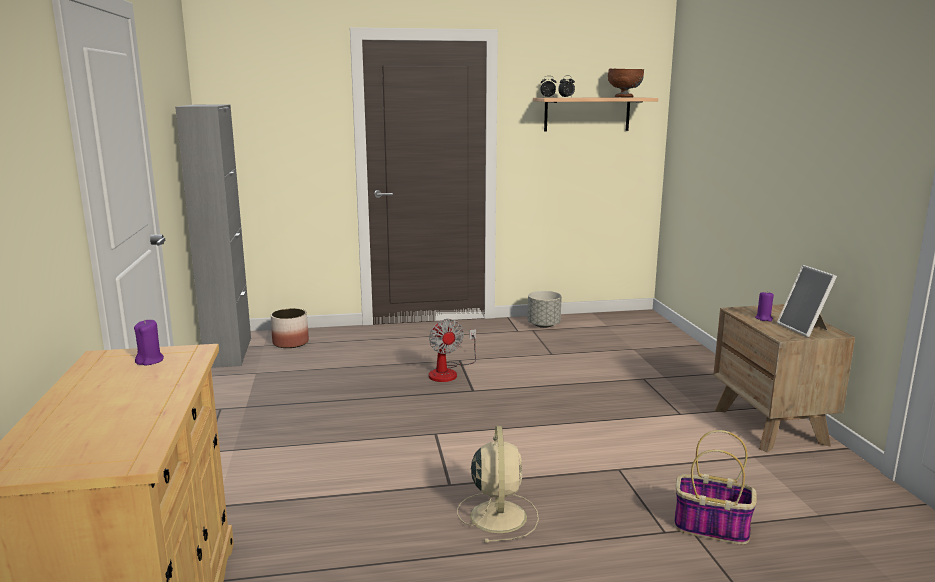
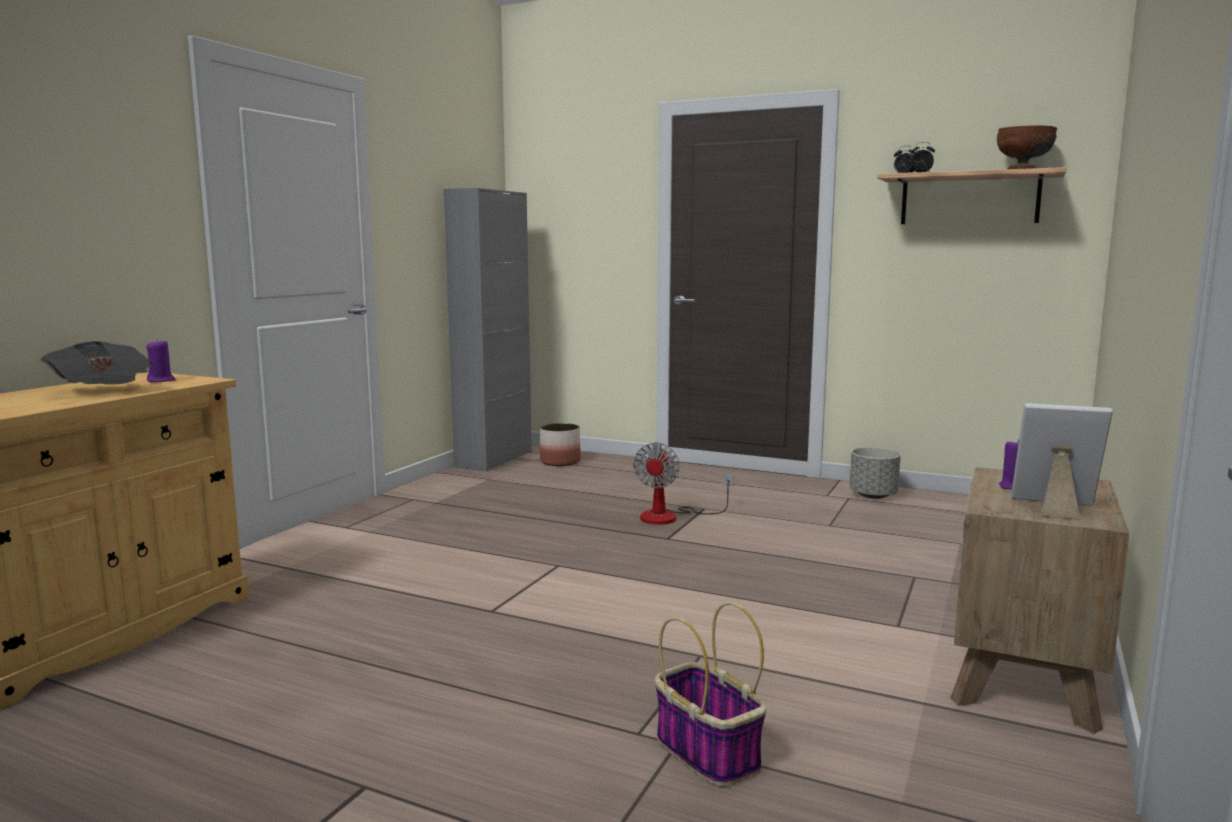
camera: 35 degrees right, 5 degrees down
beige fan [457,426,539,543] -> none
picture frame [777,265,837,337] -> picture frame turned 90 degrees clockwise [1011,403,1113,520]
none -> newspaper [41,341,152,385]

